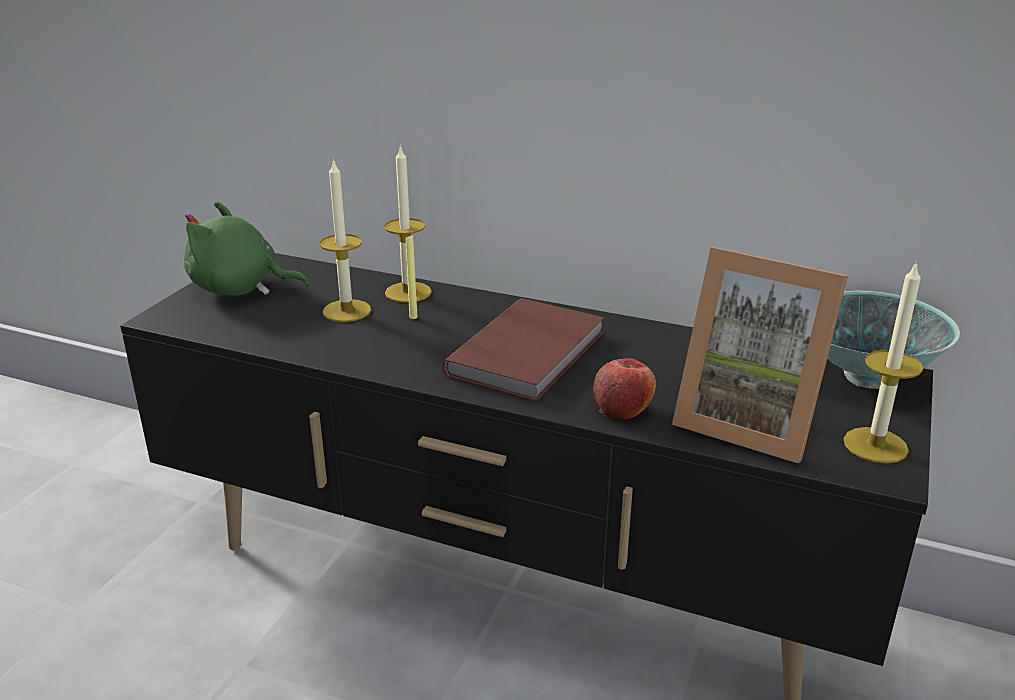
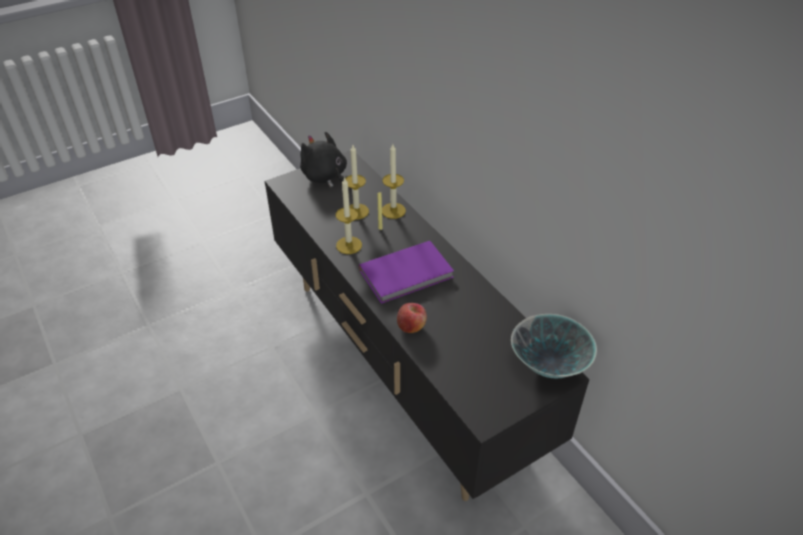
camera: 35 degrees right, 15 degrees up
green plush toy [184,201,310,296] -> black plush toy [300,132,352,190]
brown book [442,298,604,401] -> purple book [359,241,454,304]
picture frame [672,247,848,463] -> none
candle [844,261,923,464] -> candle moved to [336,177,362,254]

